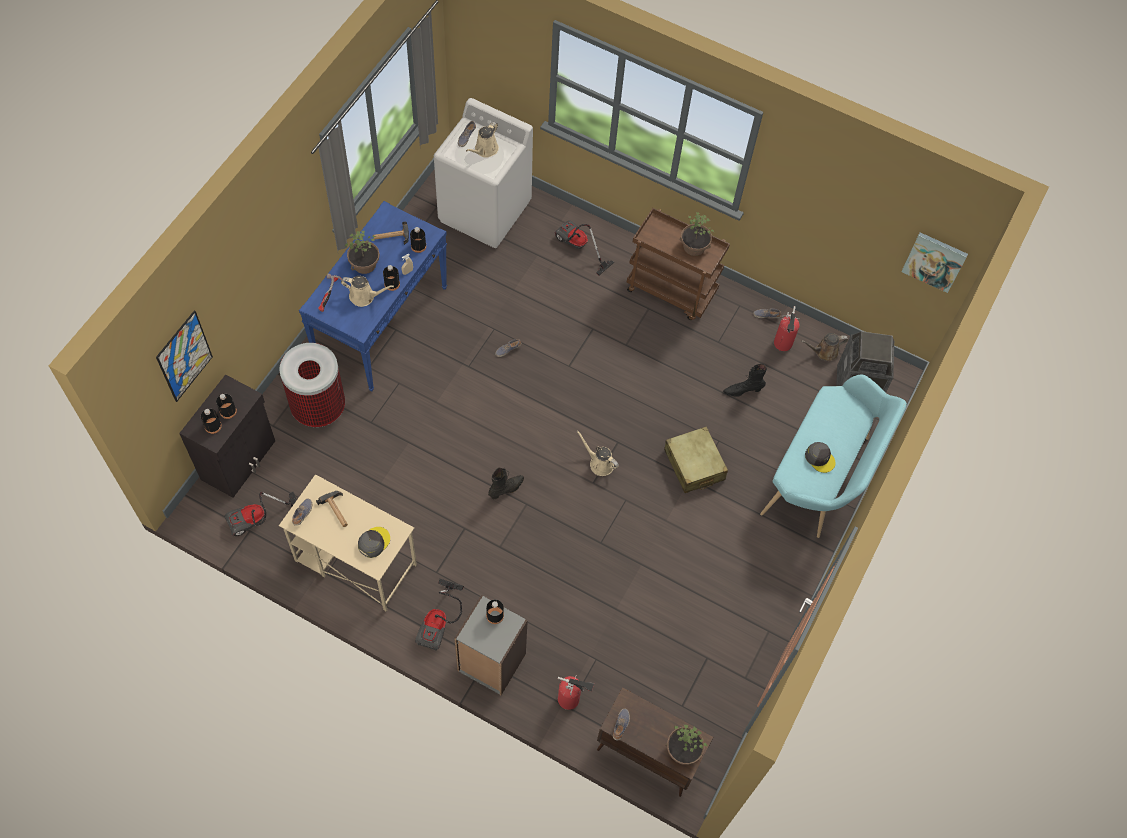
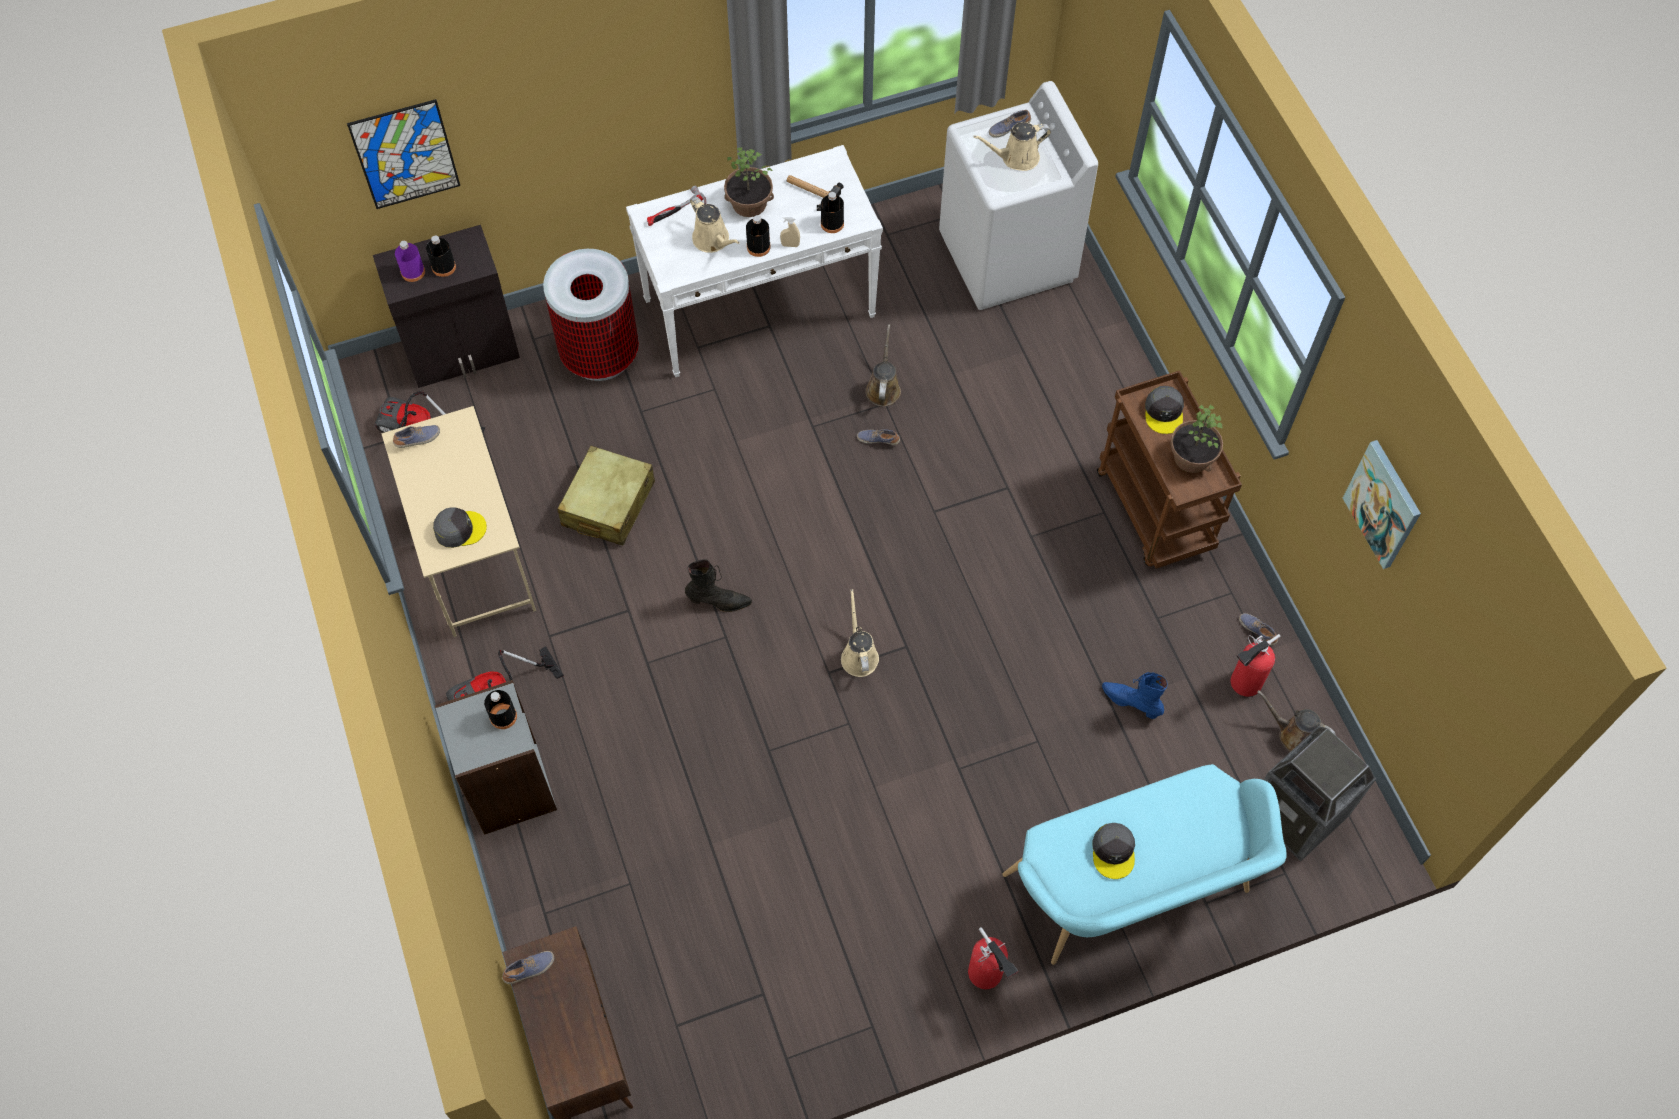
camera: 45 degrees right, 0 degrees up
black bottle [201,409,222,434] -> purple bottle [395,241,425,282]
blue console table [299,201,447,391] -> white console table [626,145,883,377]
hammer [316,491,348,527] -> none
vacuum cleaner [554,220,614,275] -> none
fire extinguisher [558,675,594,710] -> fire extinguisher moved to [968,927,1018,989]
beige suitcase [664,427,728,493] -> beige suitcase moved to [557,446,655,545]
potted plant [666,725,708,765] -> none
black boot [723,364,767,397] -> blue boot [1102,672,1168,719]
picture [901,232,968,293] -> picture moved to [1343,440,1421,569]
none -> brown watering can [865,324,901,407]
none -> grey cap [1145,386,1184,434]

